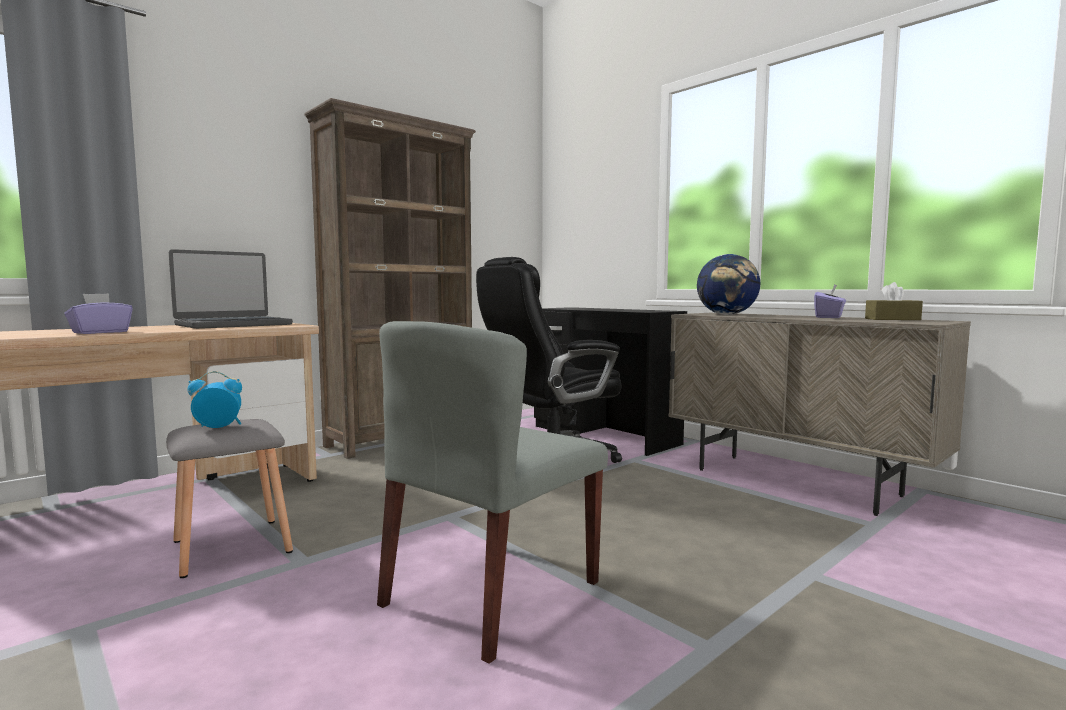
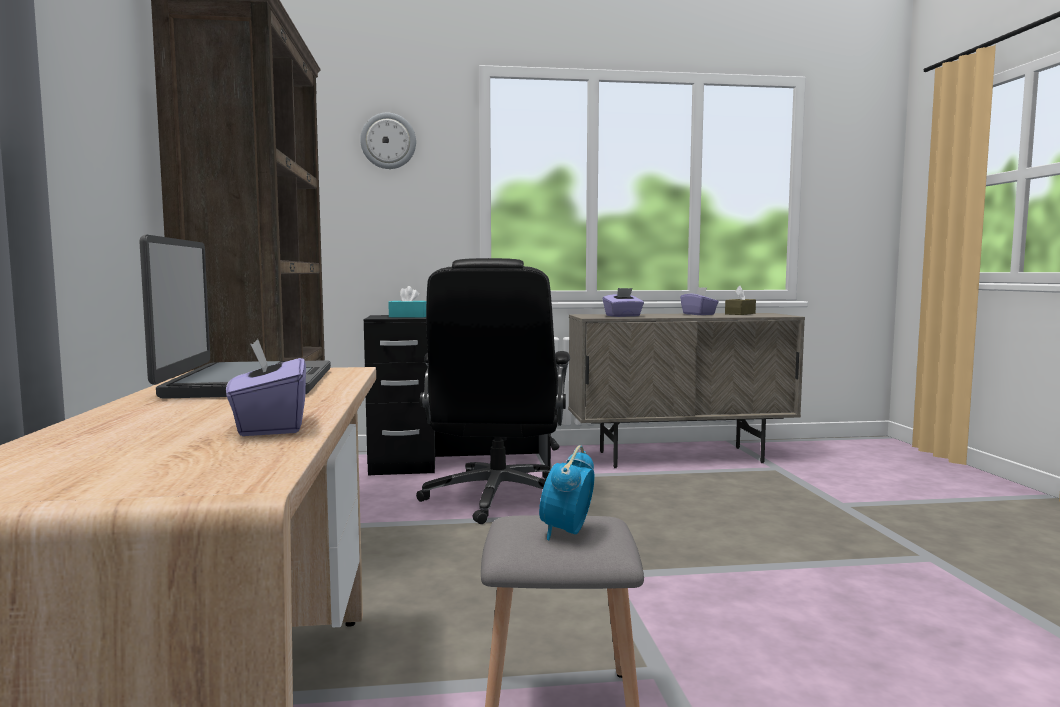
camera: 55 degrees left, 0 degrees up
grey chair [377,321,608,664] -> none
globe [697,254,760,315] -> purple tissue box [603,288,644,317]
none -> wall clock [360,113,416,169]
none -> turquoise tissue box [388,286,426,318]

